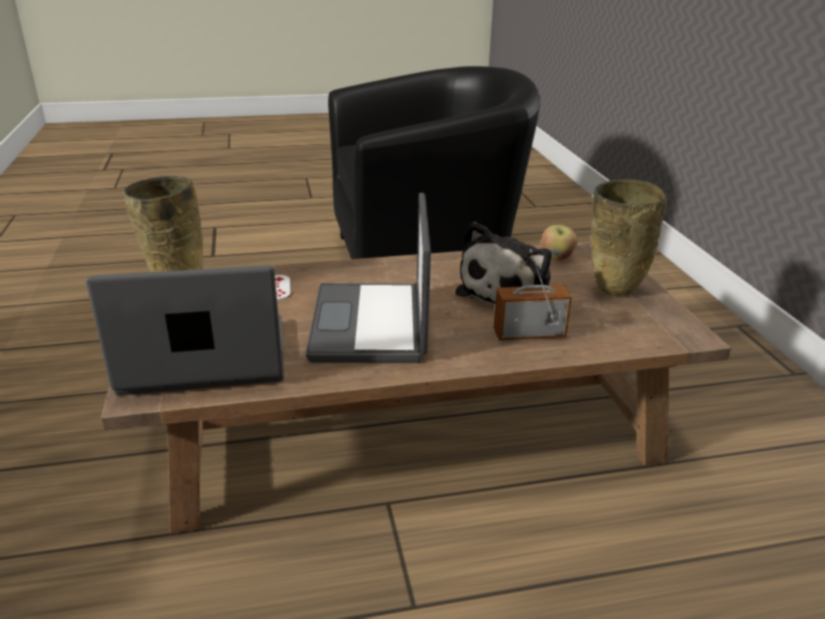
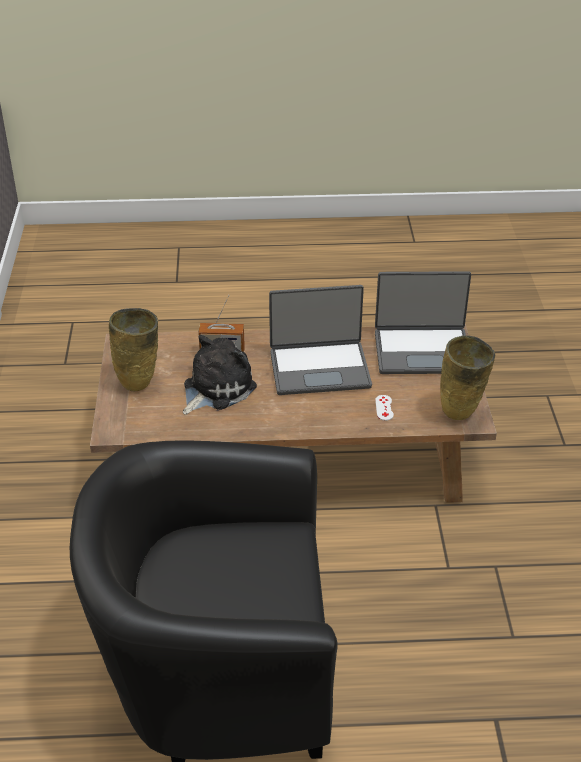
camera: 170 degrees left, 10 degrees up
laptop [306,193,431,363] -> laptop turned 75 degrees clockwise [269,285,372,395]
apple [541,225,577,260] -> none

